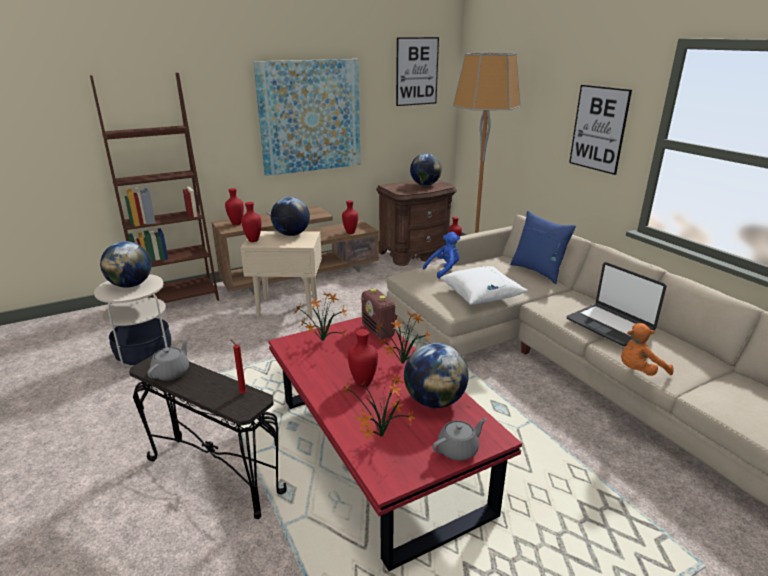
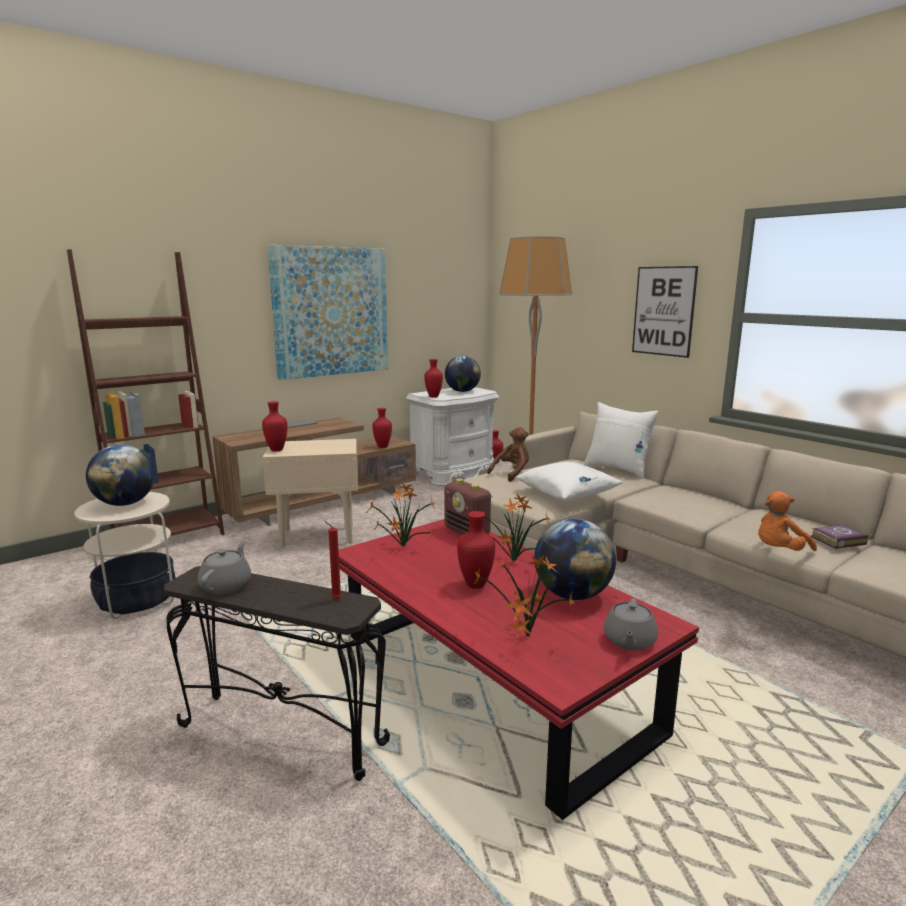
camera: 10 degrees left, 10 degrees down
red vase [225,188,244,225] -> red vase moved to [424,359,443,398]
globe [271,197,310,236] -> none
brown nightstand [376,179,457,266] -> white nightstand [406,387,499,486]
picture [396,37,439,106] -> none
blue plush toy [423,232,460,279] -> brown plush toy [487,427,529,482]
grey teapot [433,418,487,461] -> grey teapot turned 150 degrees clockwise [604,598,658,651]
blue pillow [510,211,576,284] -> white pillow [584,402,659,479]
laptop [567,262,667,346] -> none
none -> book [810,525,868,549]

